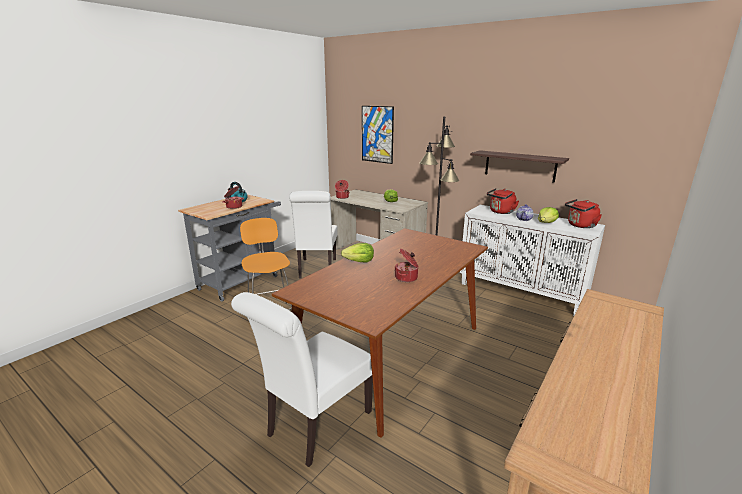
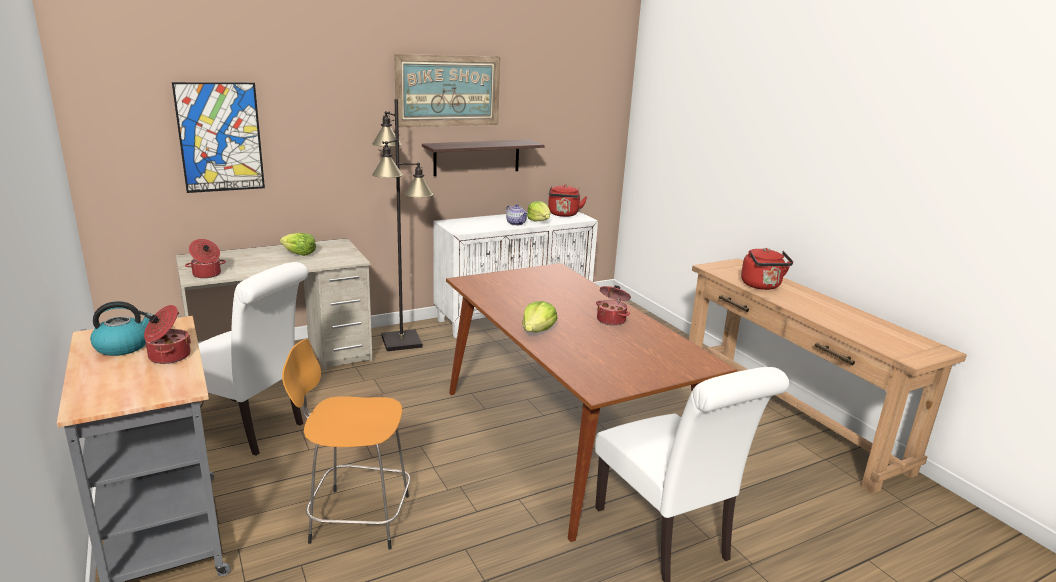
camera: 65 degrees left, 0 degrees up
red kettle [487,188,519,214] -> red kettle moved to [741,248,793,290]
none -> picture [394,54,500,127]

